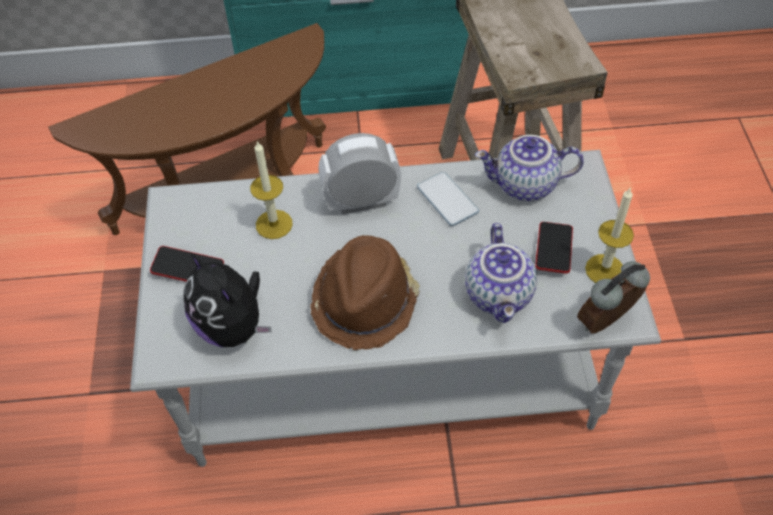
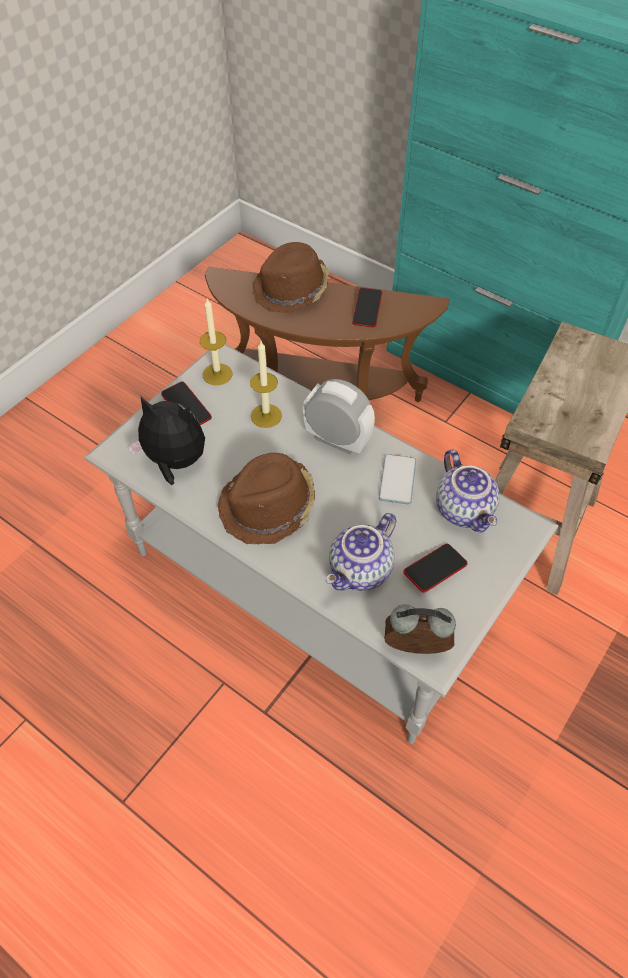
camera: 40 degrees right, 0 degrees up
plush toy [183,252,272,347] -> plush toy turned 105 degrees clockwise [128,396,205,485]
teapot [475,135,584,201] -> teapot turned 150 degrees counterclockwise [436,450,499,532]
candle [585,188,634,283] -> candle moved to [200,299,232,385]
none -> brown hat [253,242,329,313]
none -> phone [352,288,382,328]

